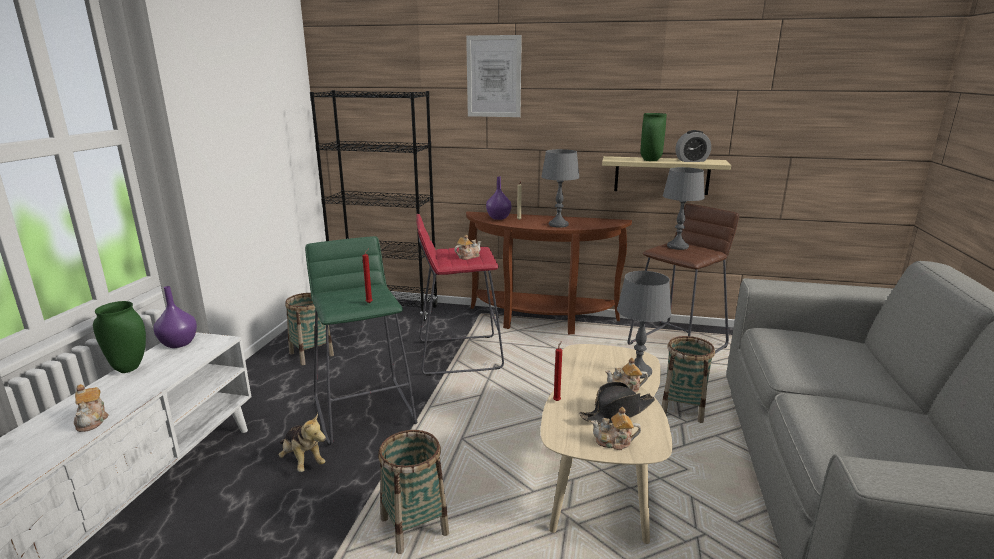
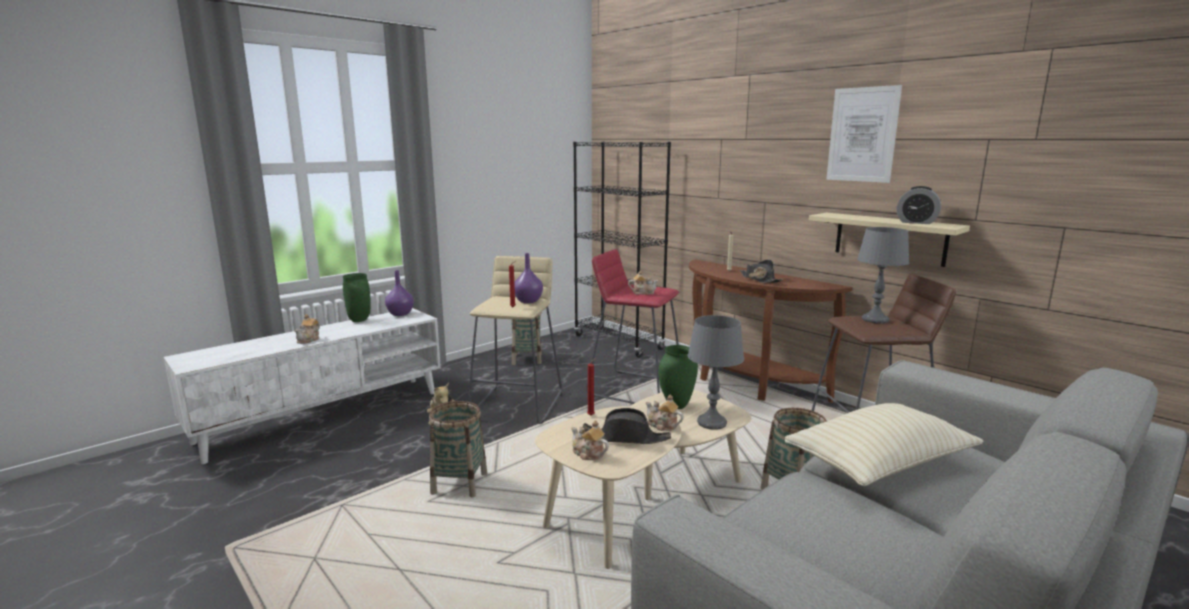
camera: 35 degrees right, 5 degrees down
green stool [305,236,417,445] -> beige stool [469,256,562,424]
picture [466,35,522,117] -> picture moved to [826,85,902,183]
purple vase [486,176,512,220] -> purple vase moved to [514,253,543,303]
grey table lamp [541,149,580,228] -> black hat [740,260,783,283]
green vase [641,113,667,161] -> green vase moved to [658,345,698,409]
none -> beige pillow [785,403,984,486]

